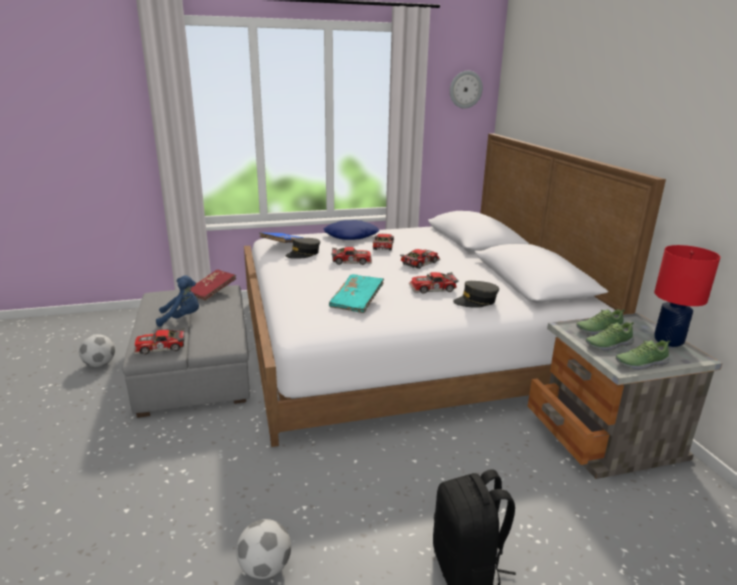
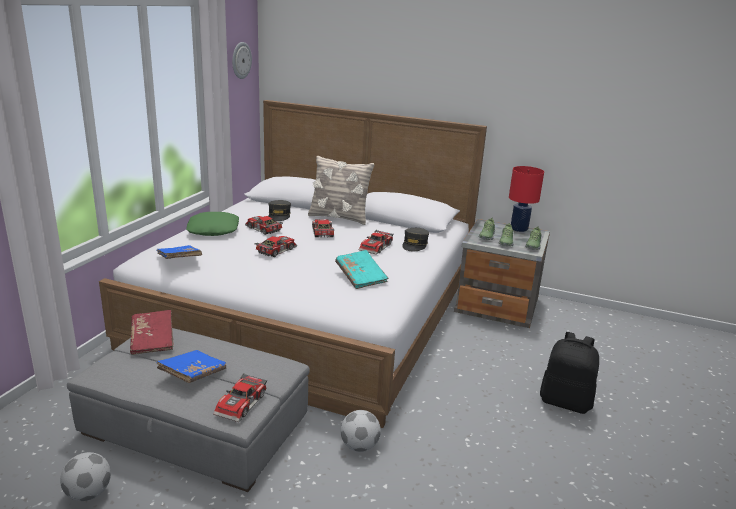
camera: 55 degrees left, 0 degrees up
blue plush toy [156,275,199,327] -> blue book [157,350,227,383]
football [236,519,291,579] -> football moved to [340,410,381,452]
grey cap [285,238,320,259] -> grey cap moved to [268,200,291,221]
blue pillow [323,220,379,240] -> green pillow [186,212,239,236]
none -> beige pillow [308,156,374,225]

